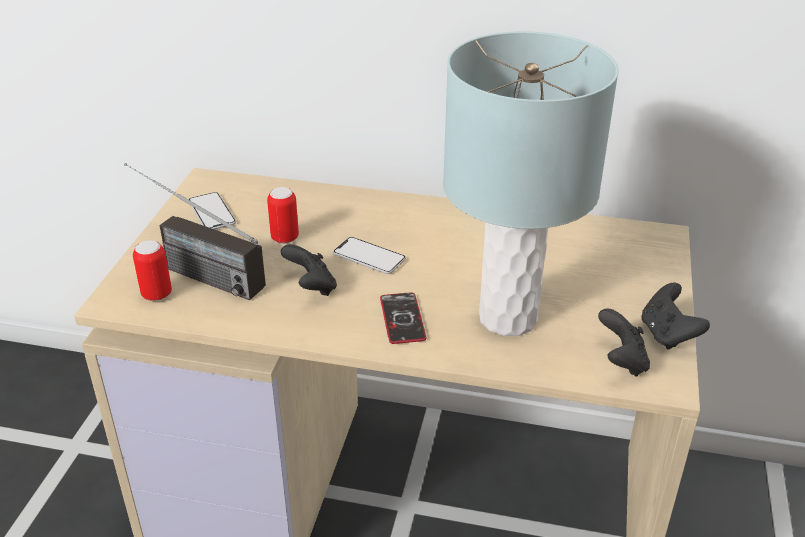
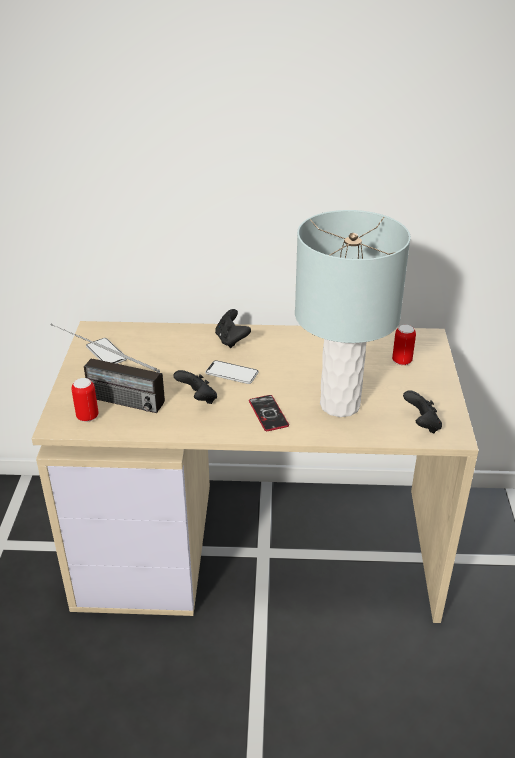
camera: 10 degrees left, 0 degrees up
can [267,187,299,244] -> can moved to [392,325,416,365]
black game controller [641,283,710,350] -> black game controller moved to [215,309,251,348]

